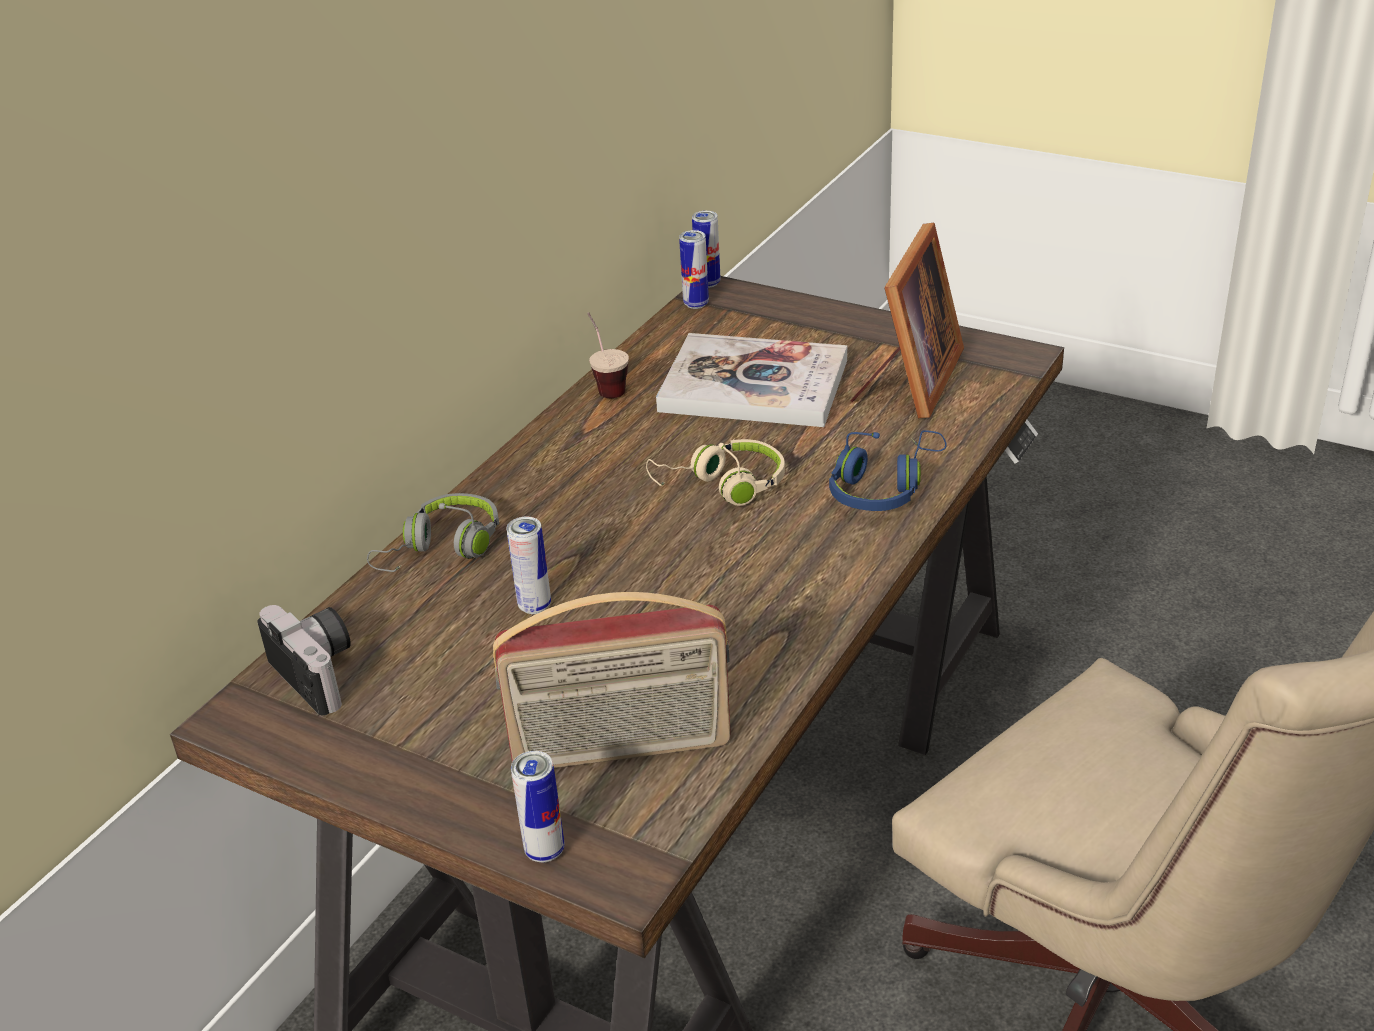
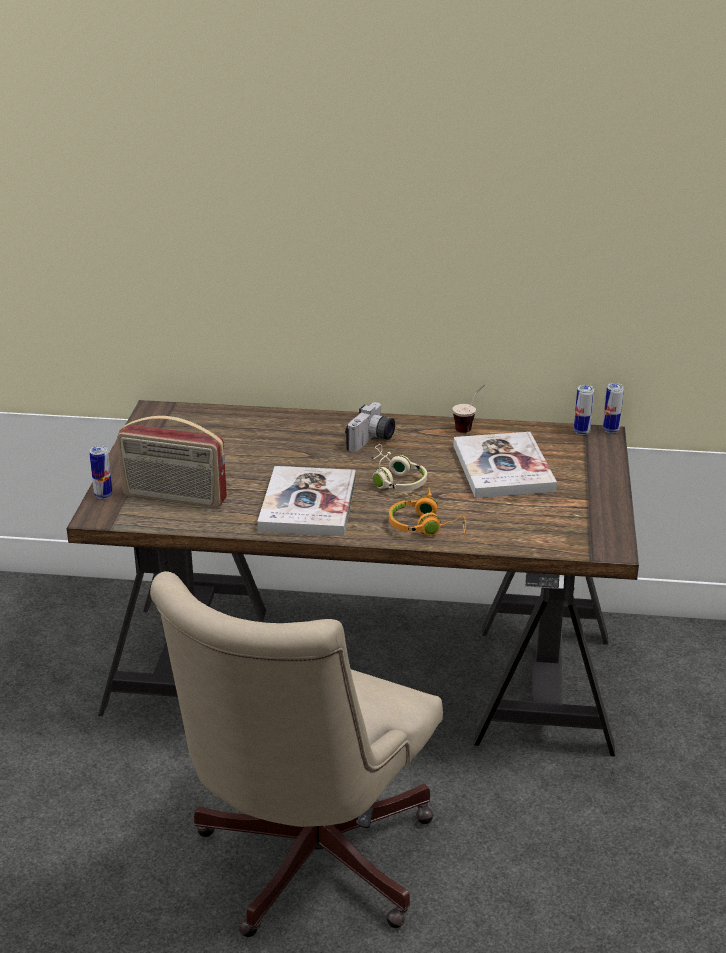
camera: 65 degrees right, 5 degrees down
camera [257,605,351,715] -> camera moved to [345,402,395,452]
grey headphones [367,493,499,572] -> none
radio [493,592,731,768] -> radio turned 45 degrees counterclockwise [117,416,227,508]
can [506,516,551,614] -> none
blue headphones [829,430,947,511] -> orange headphones [389,487,466,536]
picture frame [850,222,964,418] -> none
none -> book [257,466,356,536]

